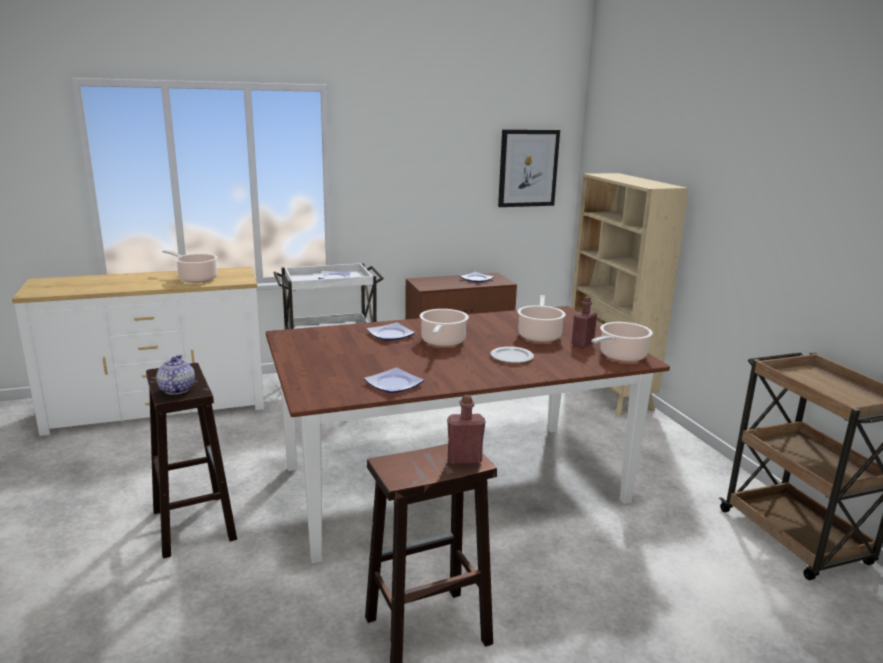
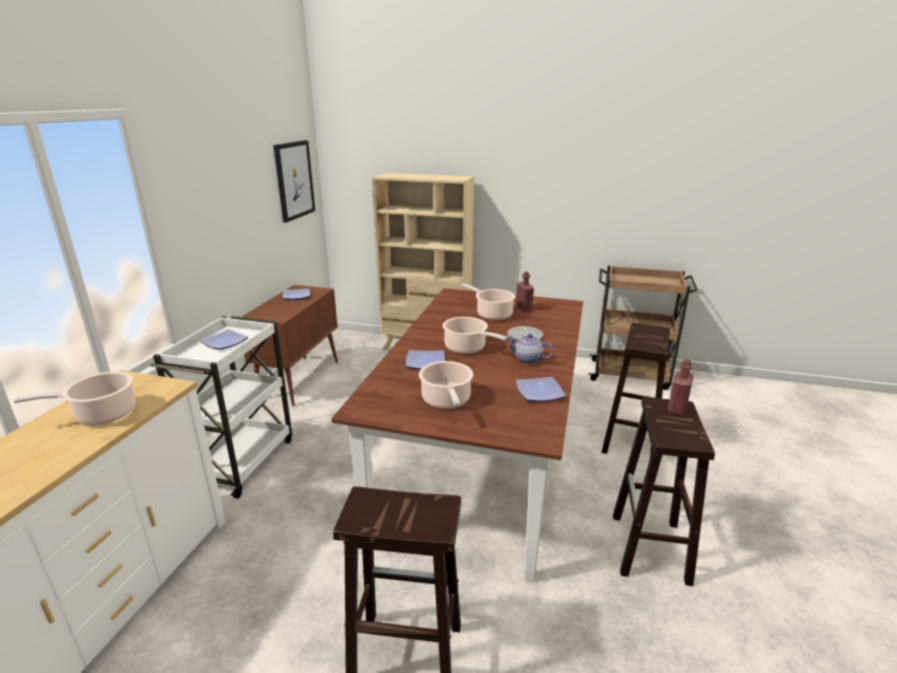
camera: 55 degrees left, 5 degrees up
teapot [156,355,195,394] -> teapot moved to [507,334,553,364]
cooking pot [591,322,653,362] -> cooking pot moved to [419,361,473,409]
none -> brown stool [601,323,670,456]

